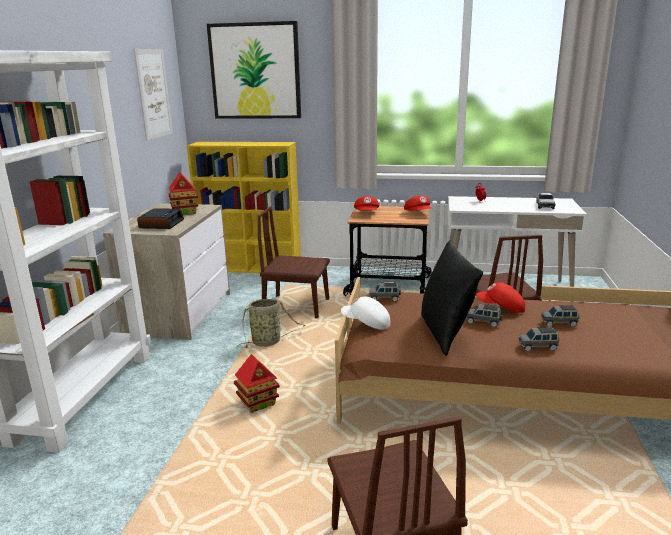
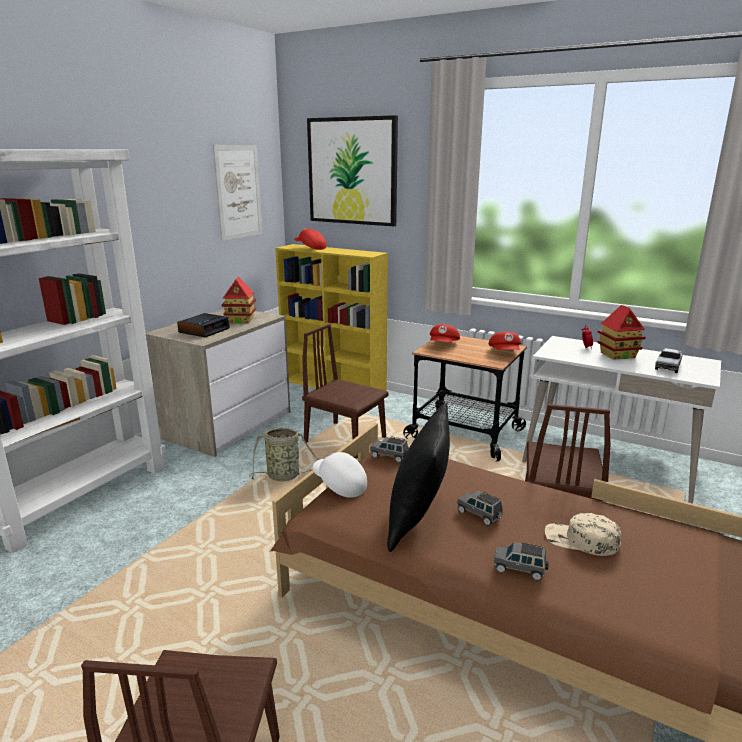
camera: 20 degrees right, 0 degrees up
toy house [234,354,280,413] -> toy house moved to [597,305,646,360]
red cap [476,282,525,313] -> red cap moved to [295,229,326,250]
grey toy car [541,305,579,327] -> beige cap [545,513,621,556]

